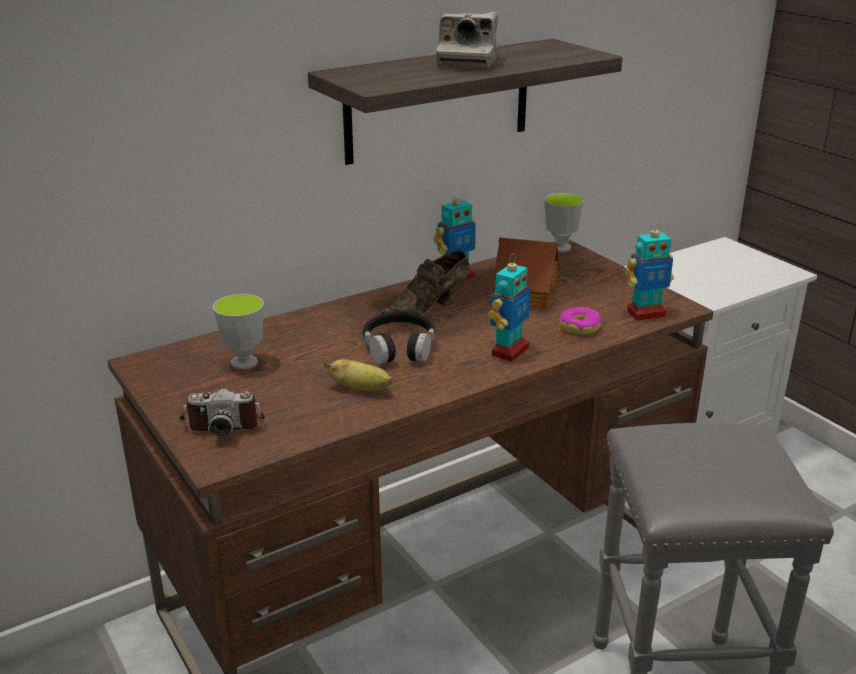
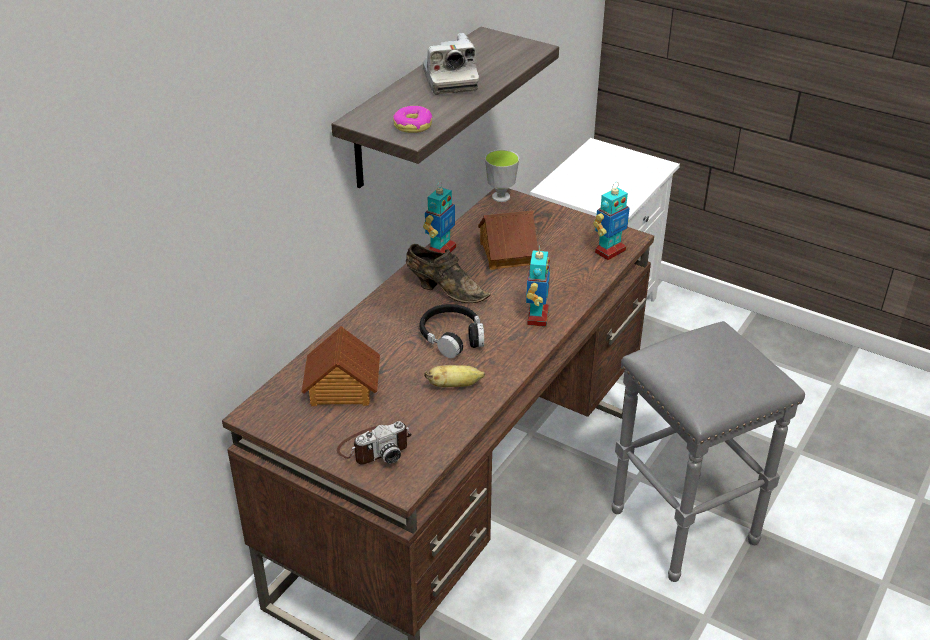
camera: 25 degrees left, 10 degrees up
cup [213,294,264,369] -> toy house [301,326,380,406]
brown shoe [381,250,470,316] -> brown shoe turned 90 degrees counterclockwise [406,244,491,303]
donut [560,307,601,335] -> donut moved to [393,106,433,133]

